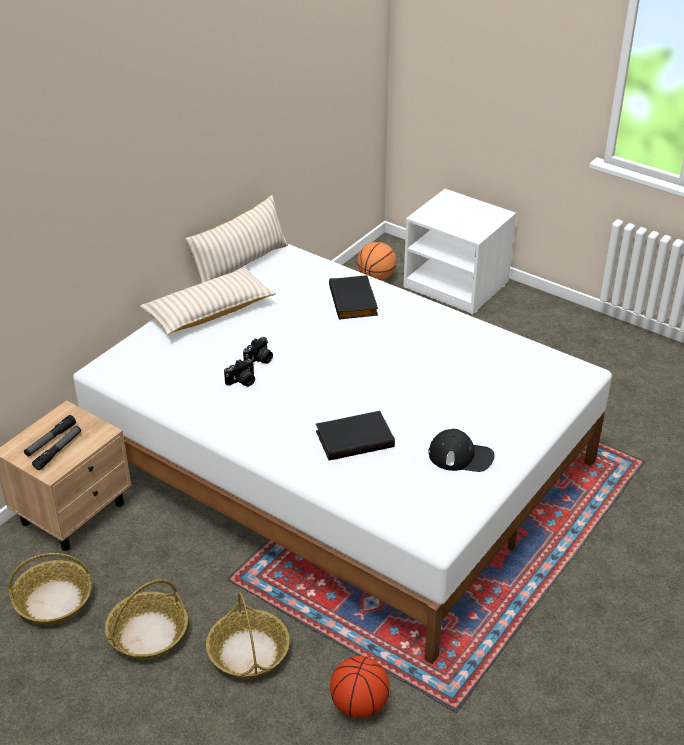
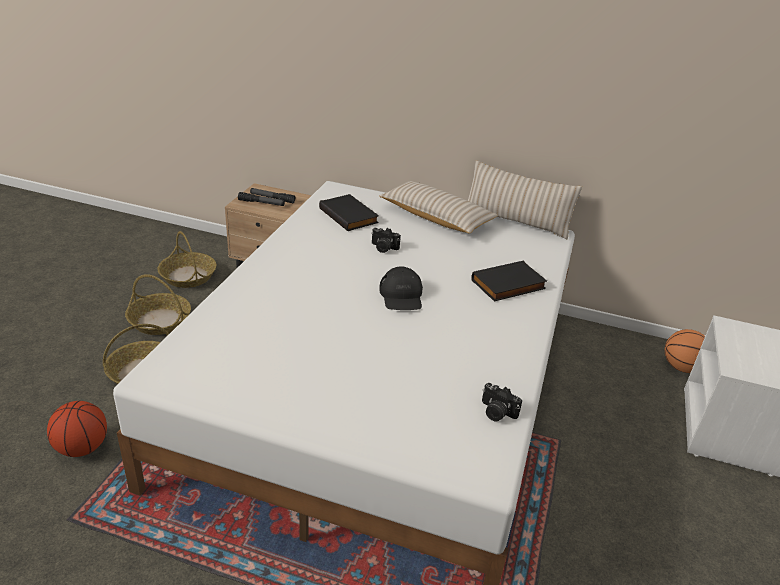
camera: 70 degrees right, 5 degrees down
camera [224,358,255,387] -> camera moved to [482,383,522,422]
black book [316,411,395,460] -> black book moved to [319,194,379,231]
black cap [428,429,495,472] -> black cap moved to [379,266,423,310]

